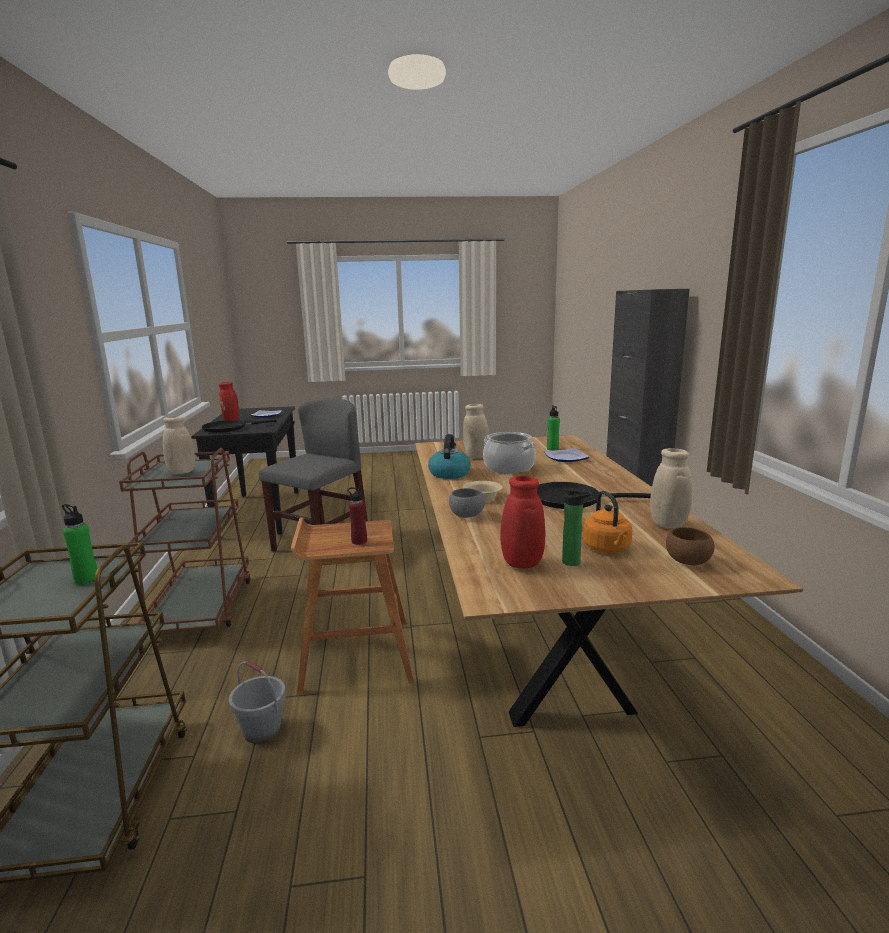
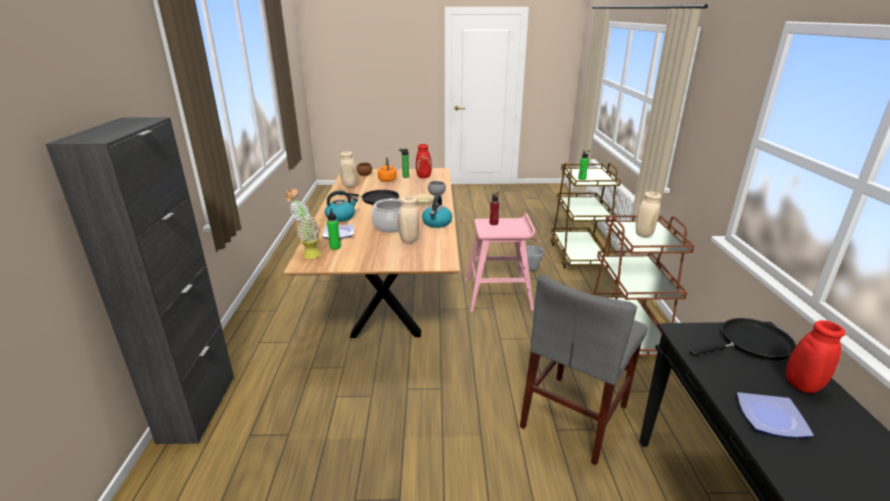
camera: 175 degrees left, 10 degrees up
brown stool [291,517,414,695] -> pink stool [465,213,535,312]
none -> potted plant [286,189,321,259]
none -> kettle [325,190,358,222]

